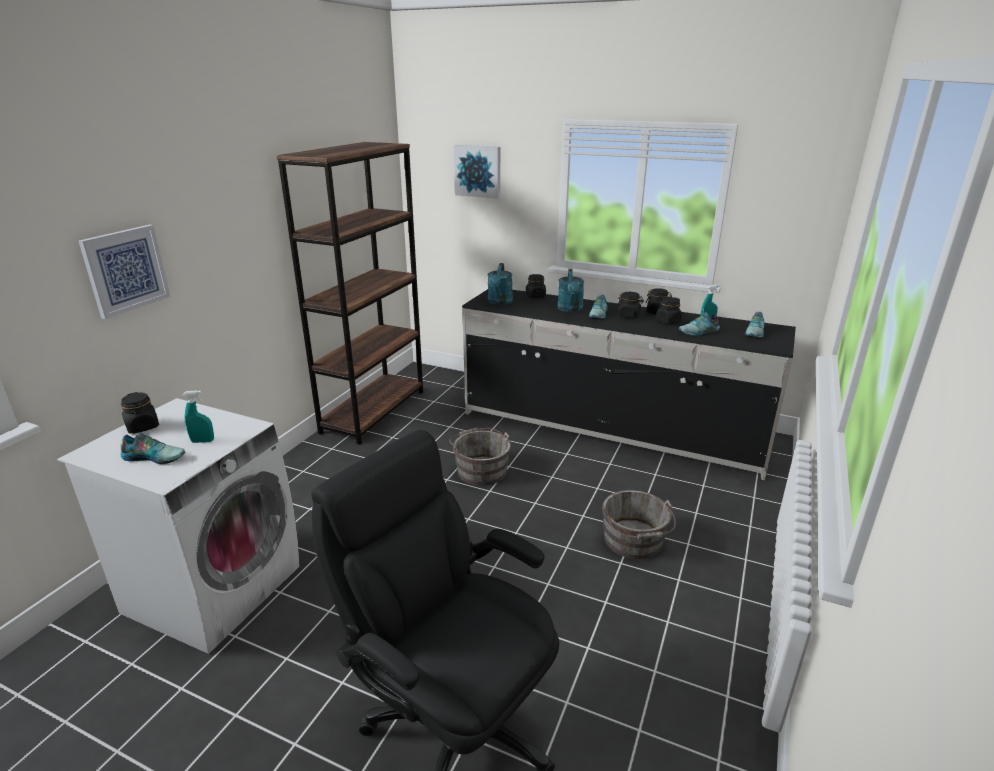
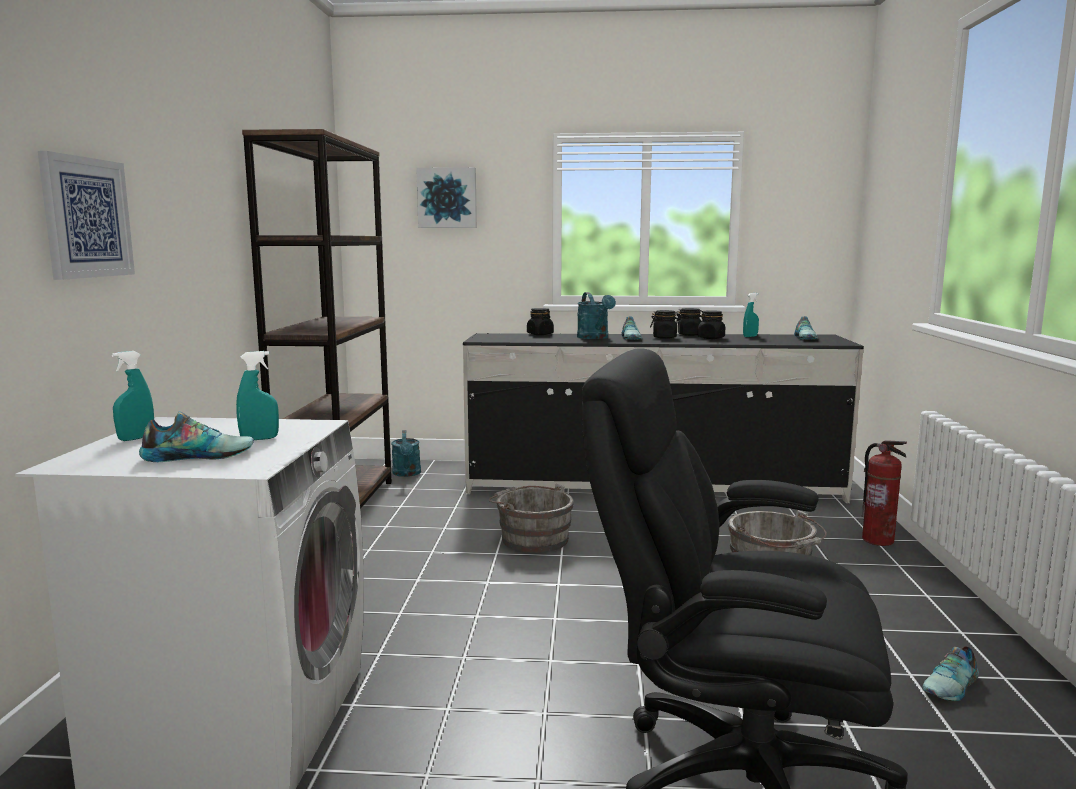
camera: 20 degrees left, 15 degrees down
black jar [121,392,159,434] -> turquoise spray bottle [112,351,154,441]
turquoise watering can [488,263,513,305] -> turquoise watering can moved to [391,430,421,477]
shoe [679,312,720,336] -> shoe moved to [922,646,979,701]
none -> fire extinguisher [862,440,907,546]

